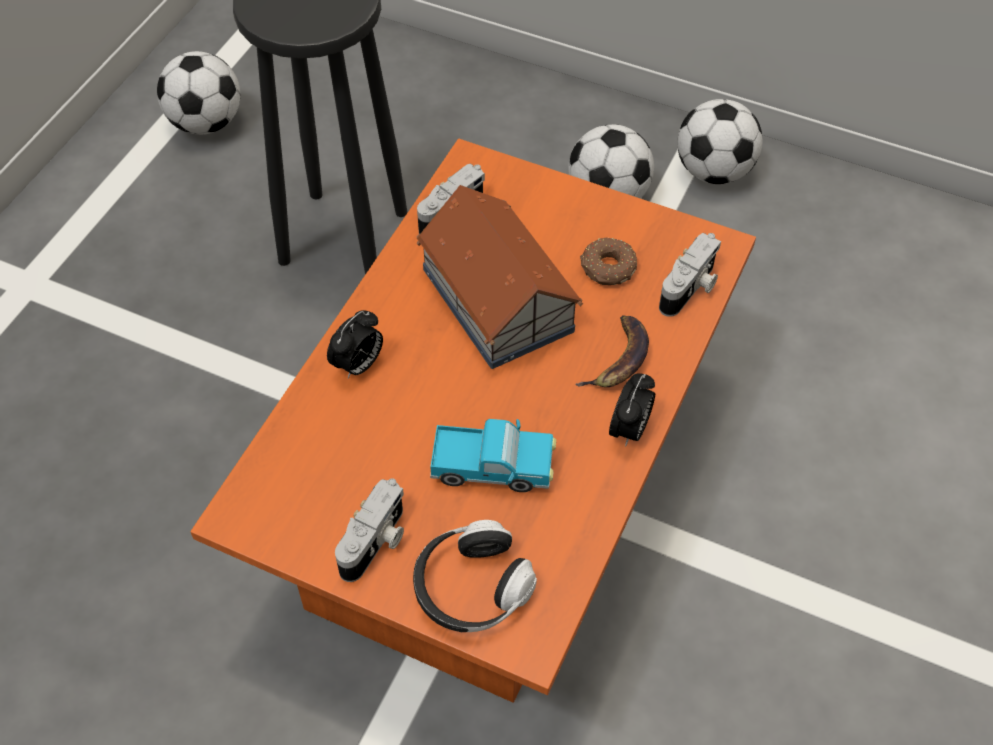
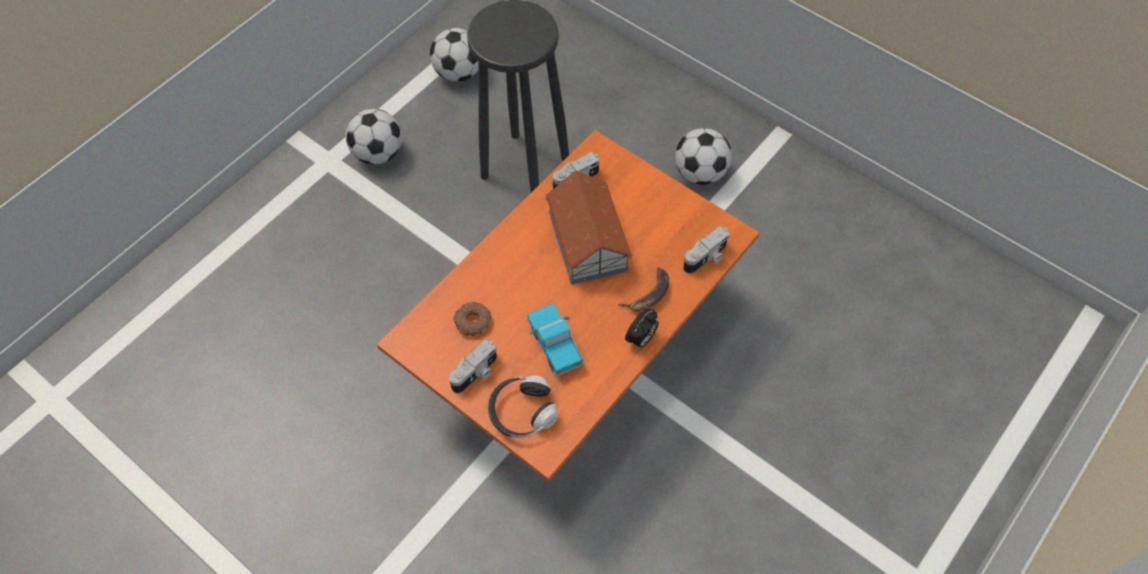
camera: 15 degrees right, 5 degrees up
alarm clock [327,310,383,379] -> none
toy truck [430,419,556,492] -> toy truck turned 135 degrees counterclockwise [528,304,584,377]
donut [580,237,637,285] -> donut moved to [453,302,492,336]
football [678,99,763,184] -> football moved to [346,109,402,165]

